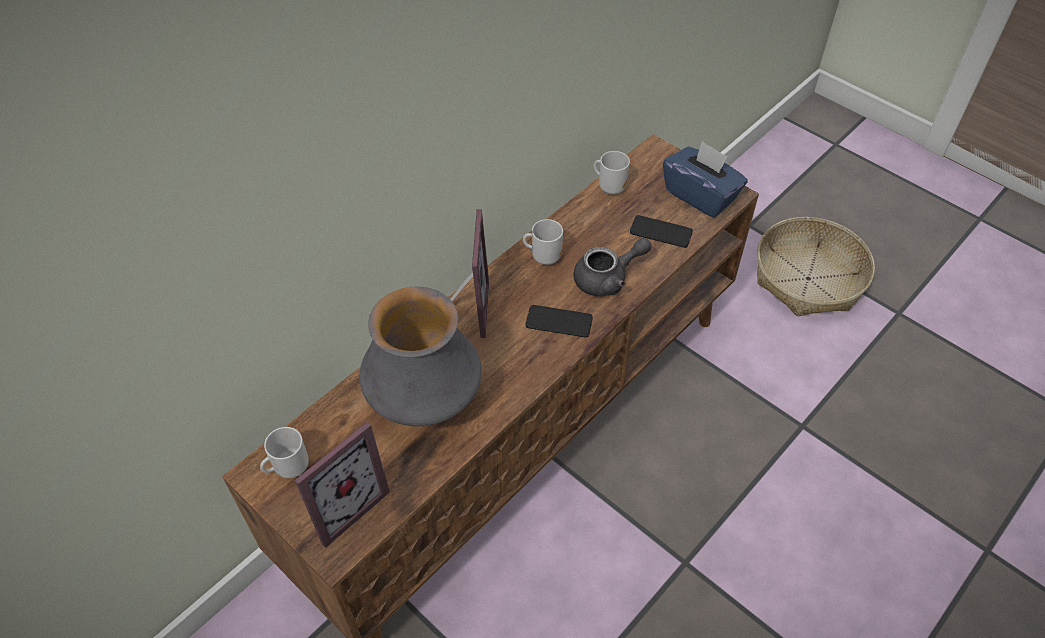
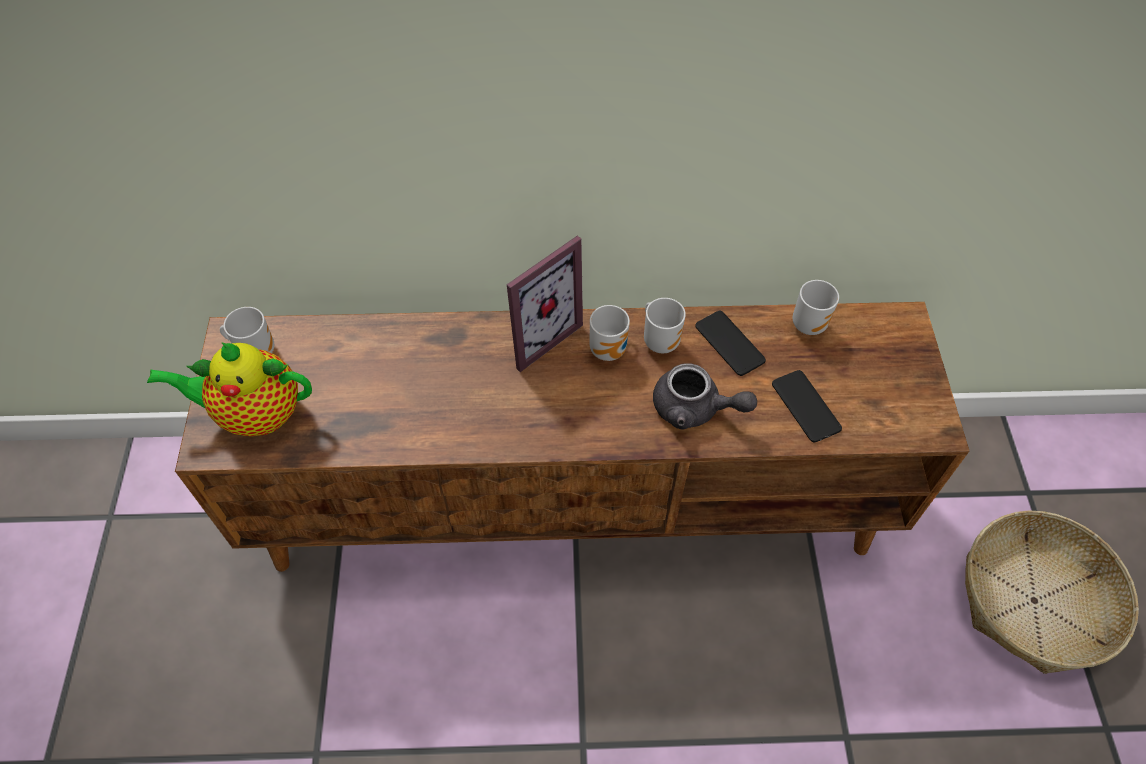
camera: 45 degrees right, 5 degrees up
picture frame [295,422,390,548] -> teapot [147,342,312,437]
vase [359,287,482,426] -> none
phone [526,305,593,337] -> phone moved to [695,310,766,376]
blue tissue box [663,141,748,218] -> none
none -> mug [590,305,630,361]

